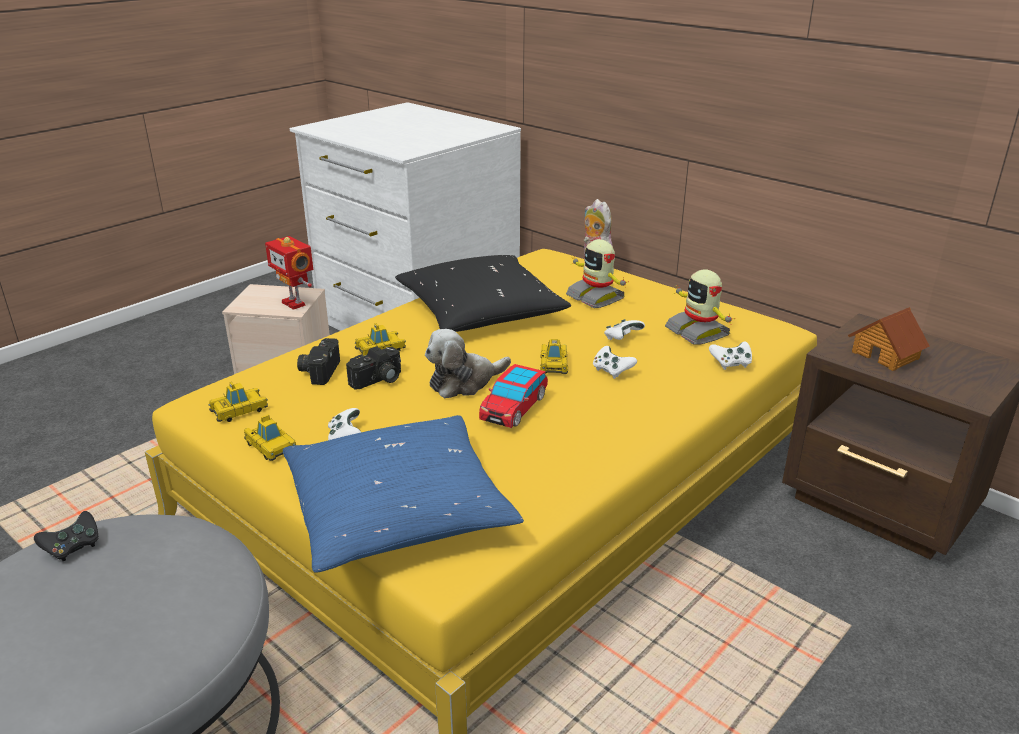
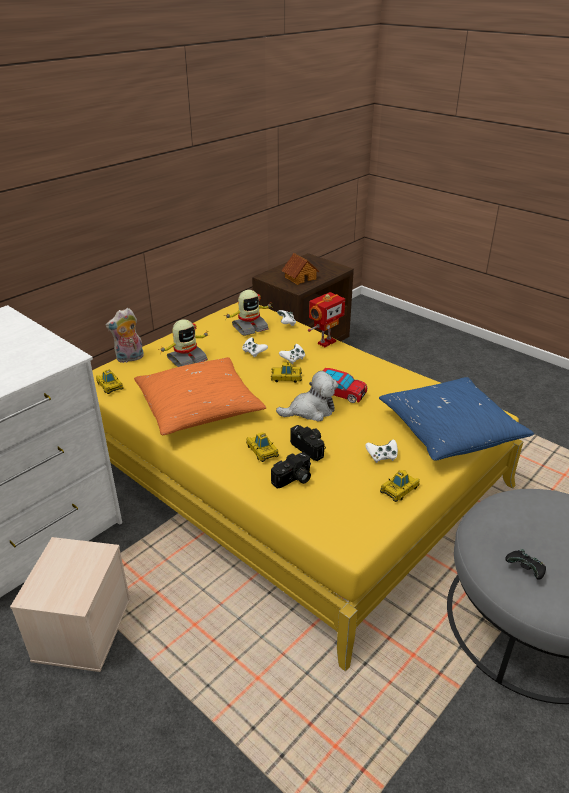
camera: 90 degrees left, 5 degrees up
toy car [209,382,268,422] -> toy car moved to [96,369,123,394]
toy robot [265,236,313,310] -> toy robot moved to [308,292,345,347]
camera [297,338,340,385] -> camera turned 45 degrees counterclockwise [271,452,311,488]
black pillow [395,255,571,332] -> orange pillow [134,357,266,435]
plush toy [425,329,511,398] -> plush toy turned 75 degrees counterclockwise [276,371,338,422]

